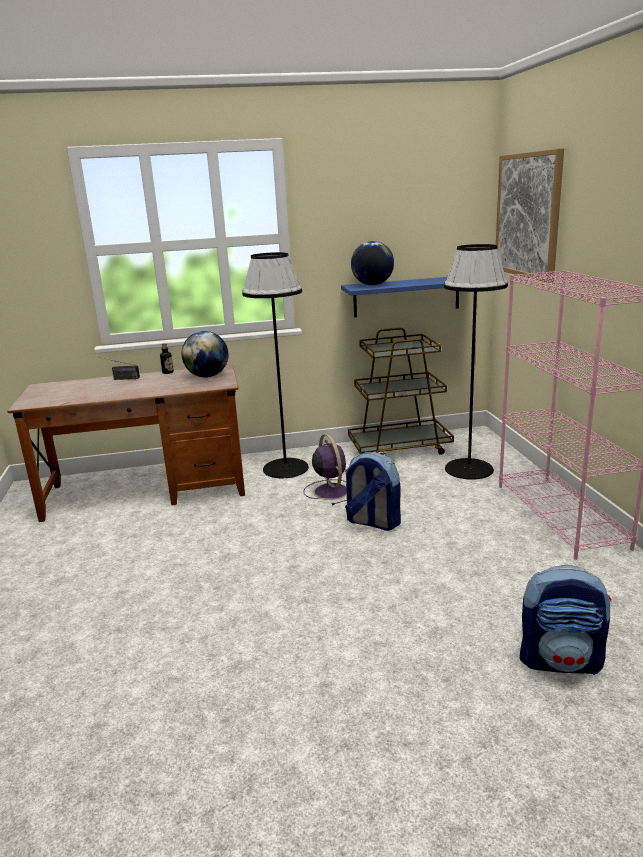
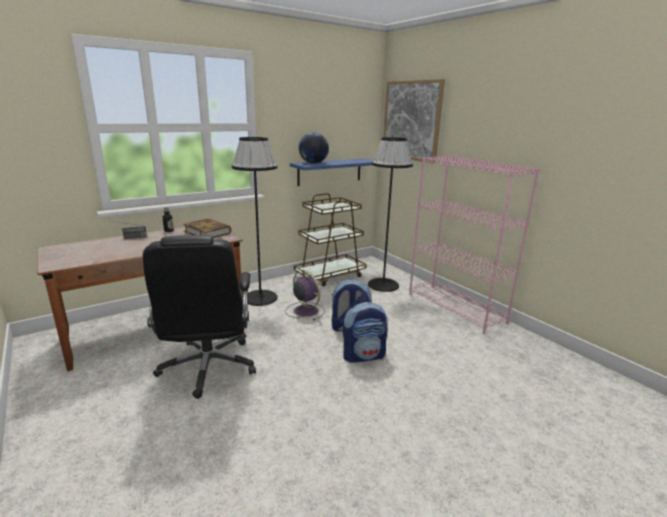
camera: 25 degrees left, 0 degrees up
globe [182,331,228,377] -> book [183,219,232,238]
backpack [520,565,611,675] -> backpack moved to [343,302,388,363]
none -> black office chair [143,235,256,399]

